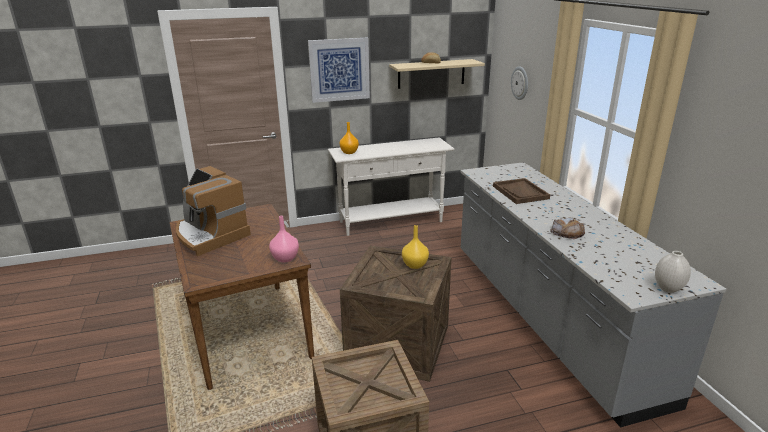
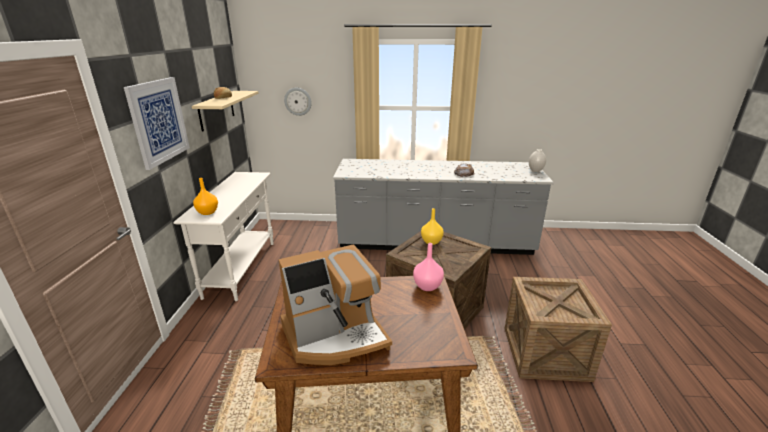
camera: 70 degrees left, 0 degrees up
brown tray [493,178,550,204] -> none

